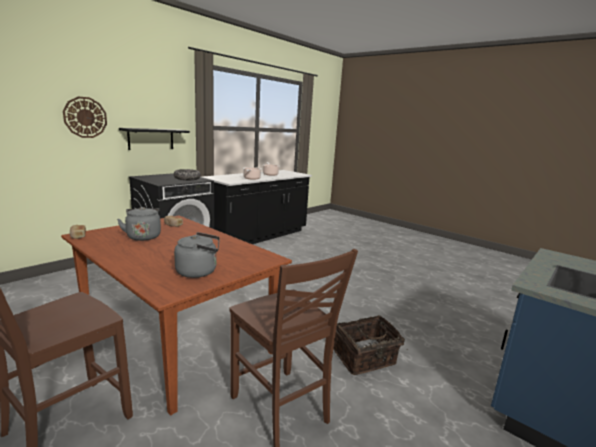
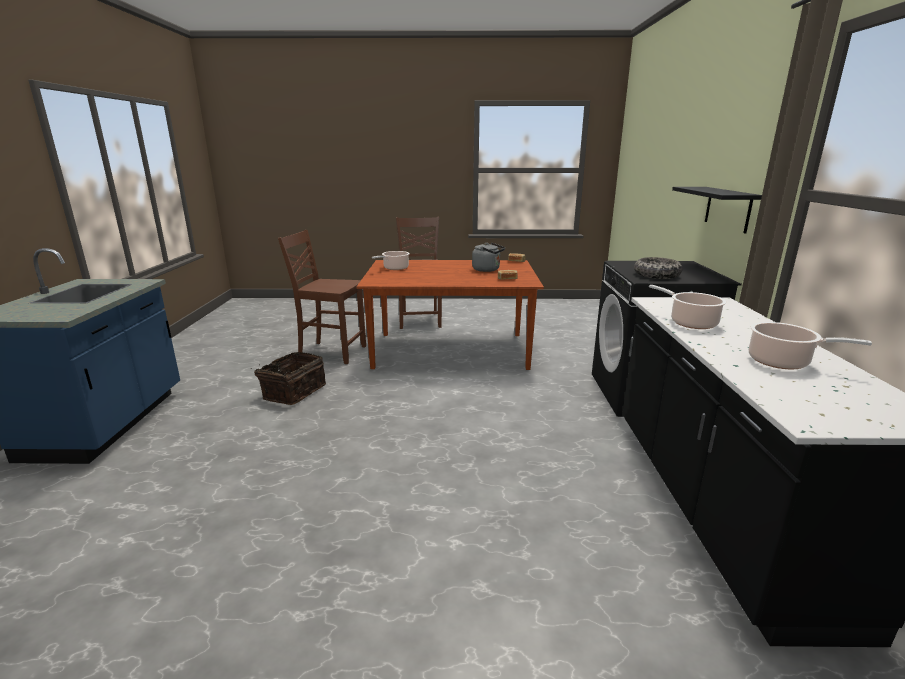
camera: 140 degrees right, 5 degrees up
wall clock [63,97,107,138] -> none
grey kettle [174,232,220,278] -> cooking pot [372,251,410,270]

